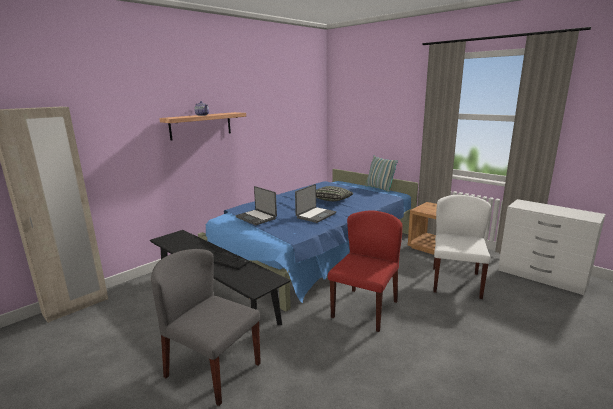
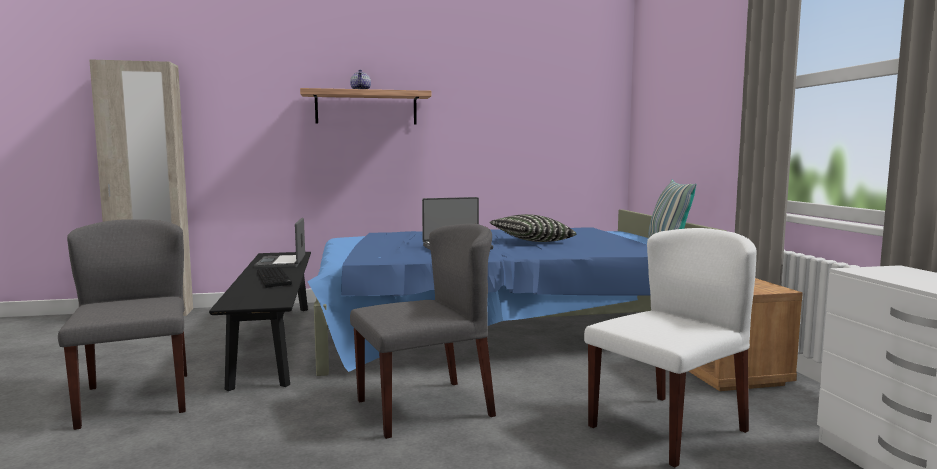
camera: 35 degrees right, 10 degrees down
laptop [235,186,277,225] -> laptop moved to [254,218,305,269]
red chair [328,211,403,332] -> grey chair [350,224,496,439]

